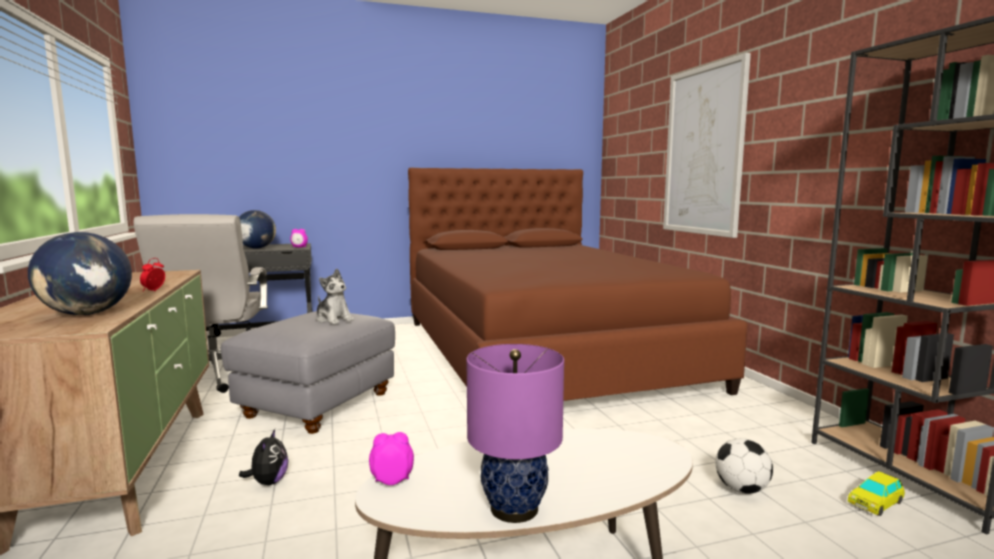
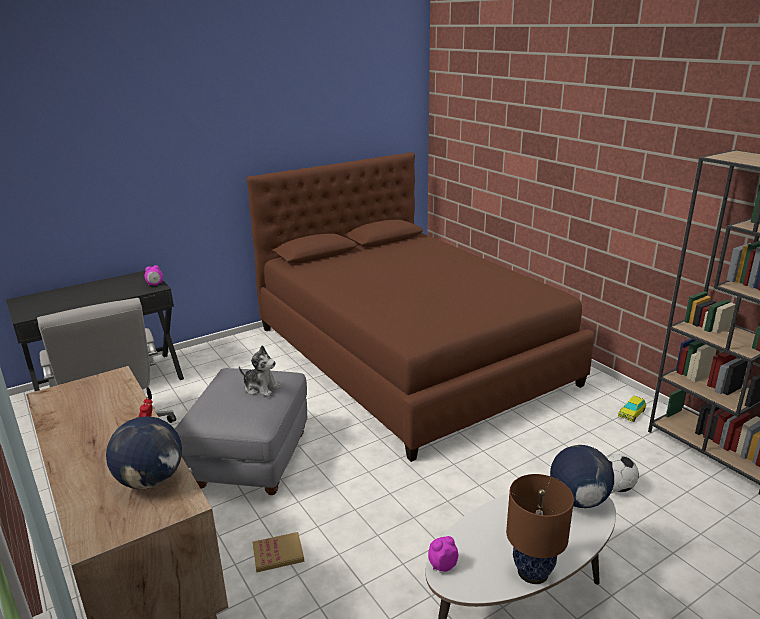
camera: 15 degrees left, 15 degrees up
globe [239,210,276,248] -> globe moved to [550,445,614,508]
plush toy [239,429,288,485] -> book [252,532,304,573]
purple table lamp [466,344,564,523] -> brown table lamp [506,474,574,584]
picture [663,53,751,238] -> none
toy car [848,471,905,516] -> toy car moved to [618,396,646,422]

